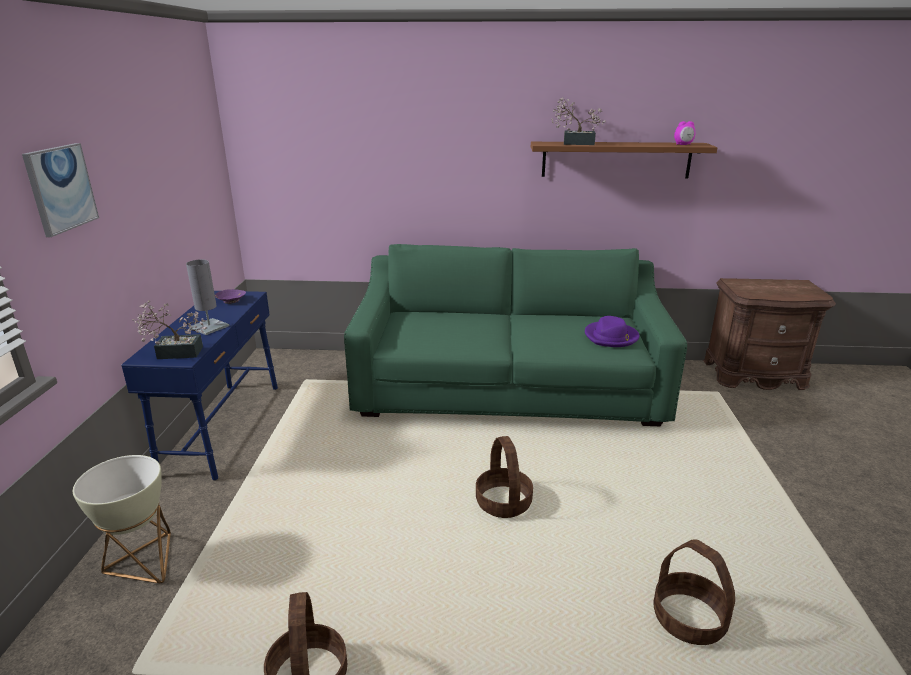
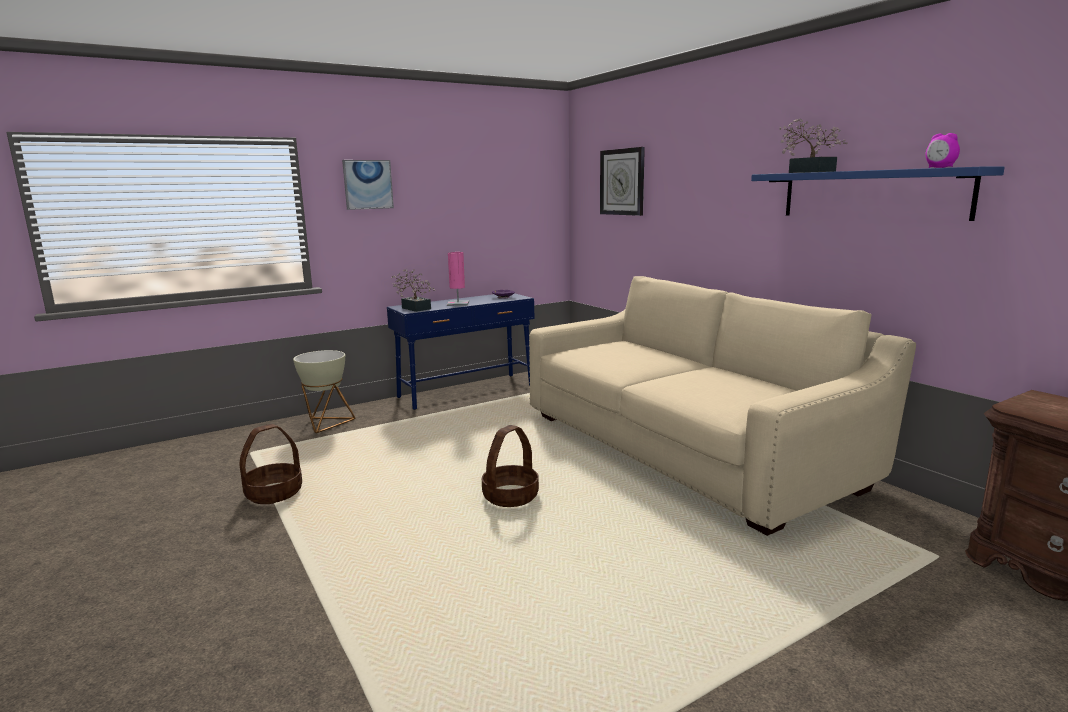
camera: 55 degrees right, 10 degrees down
grey table lamp [186,259,229,335] -> pink table lamp [447,252,469,306]
green sofa [344,244,687,426] -> beige sofa [529,276,916,536]
brown shelf [531,142,718,178] -> blue shelf [751,167,1005,221]
purple hat [585,316,639,347] -> none
basket [653,539,735,645] -> none
none -> wall clock [600,147,645,216]

